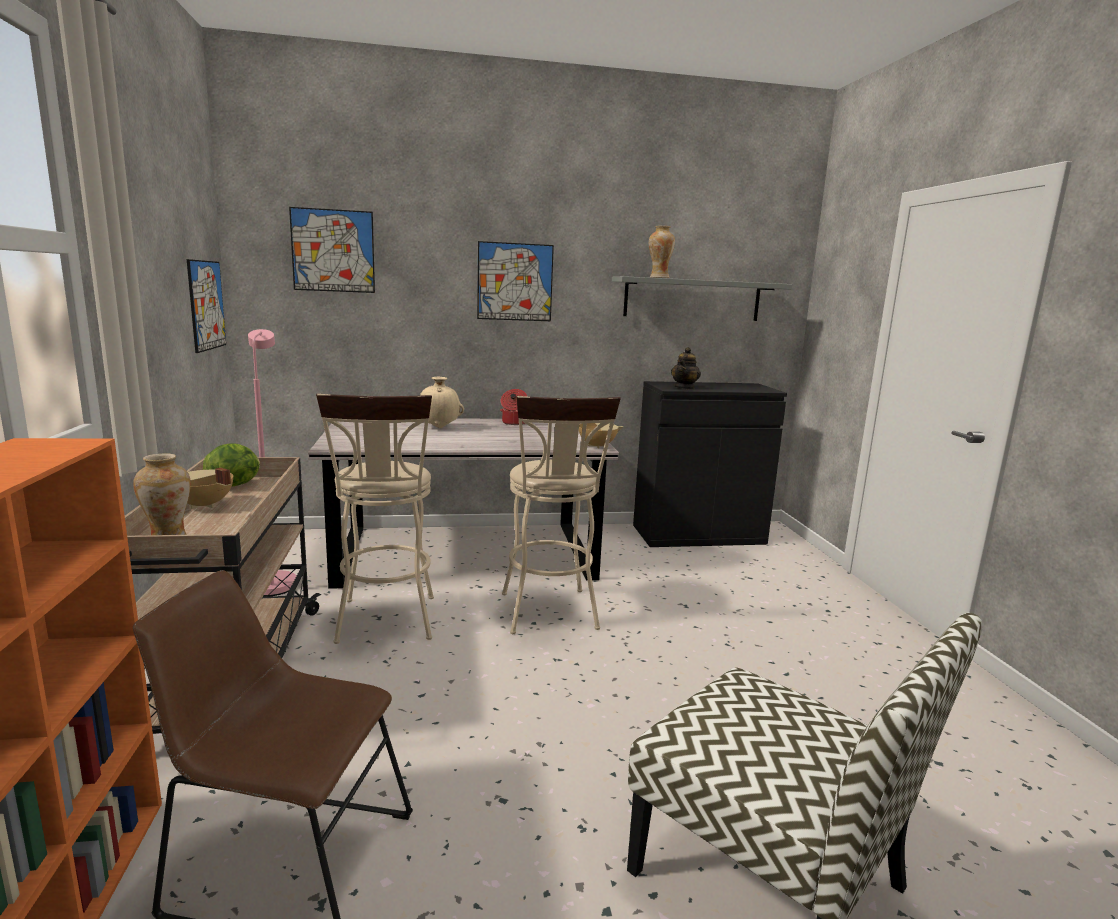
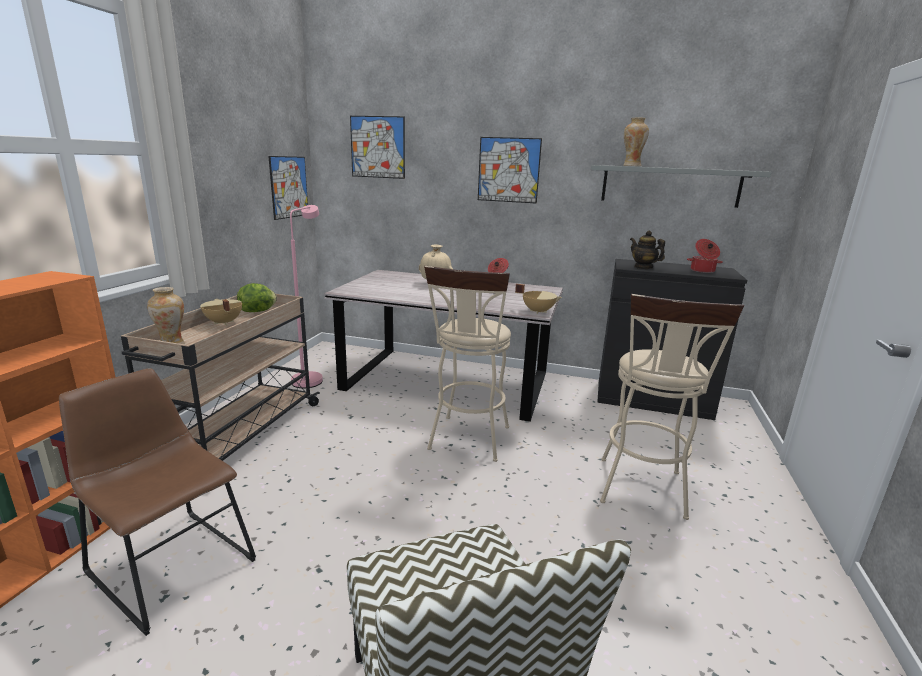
camera: 25 degrees right, 5 degrees up
beige stool [316,393,434,644] -> beige stool moved to [600,294,744,520]
teapot [671,347,701,390] -> teapot turned 90 degrees clockwise [630,231,665,269]
none -> cooking pot [687,239,723,273]

